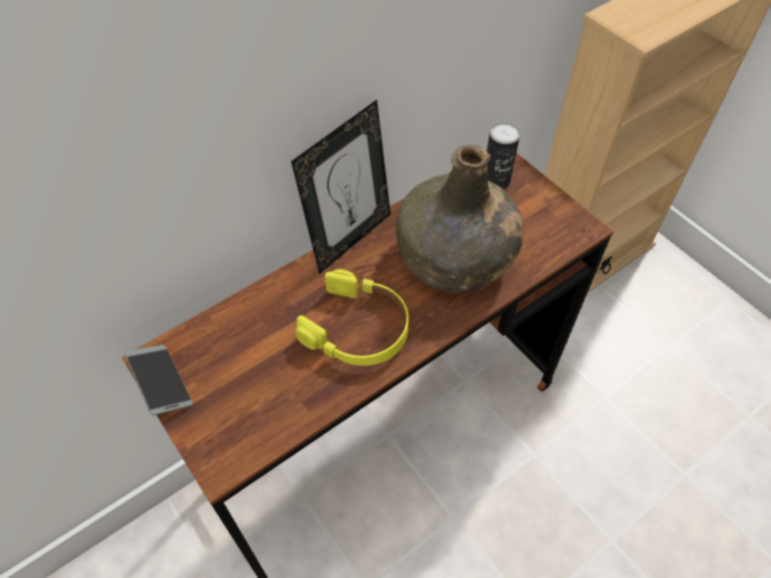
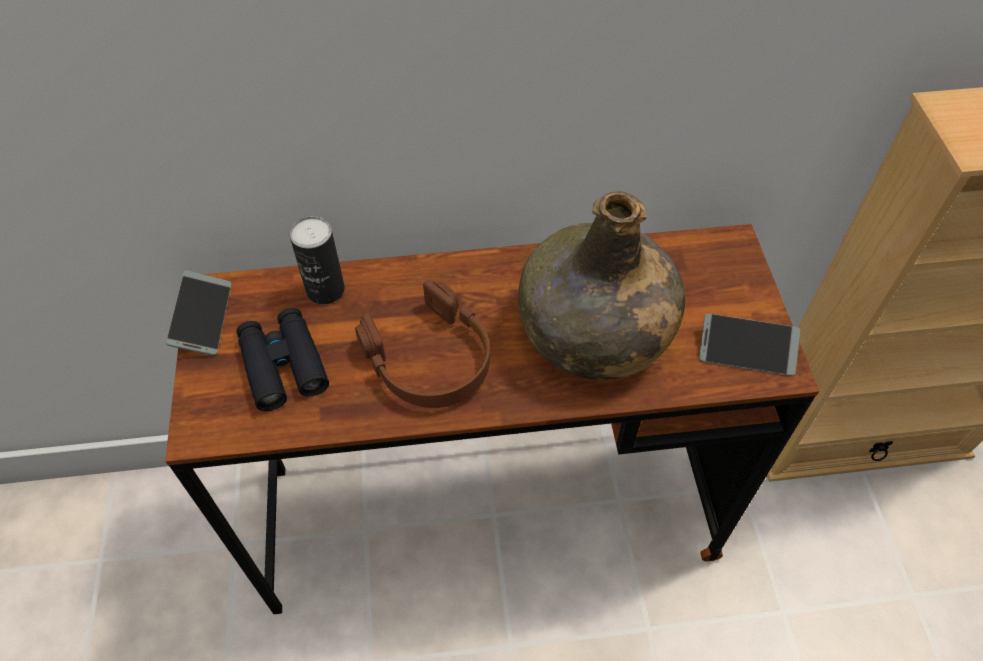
camera: 30 degrees right, 0 degrees up
picture frame [291,100,391,274] -> none
yellow headphones [295,269,409,366] -> brown headphones [355,280,490,408]
can [487,123,520,190] -> can moved to [290,216,345,305]
none -> black binoculars [236,308,329,411]
none -> phone [699,314,800,376]

